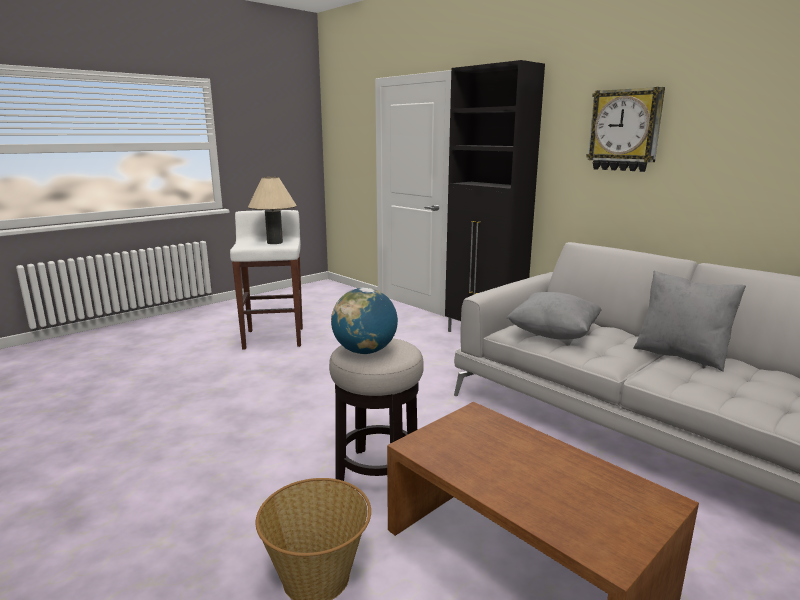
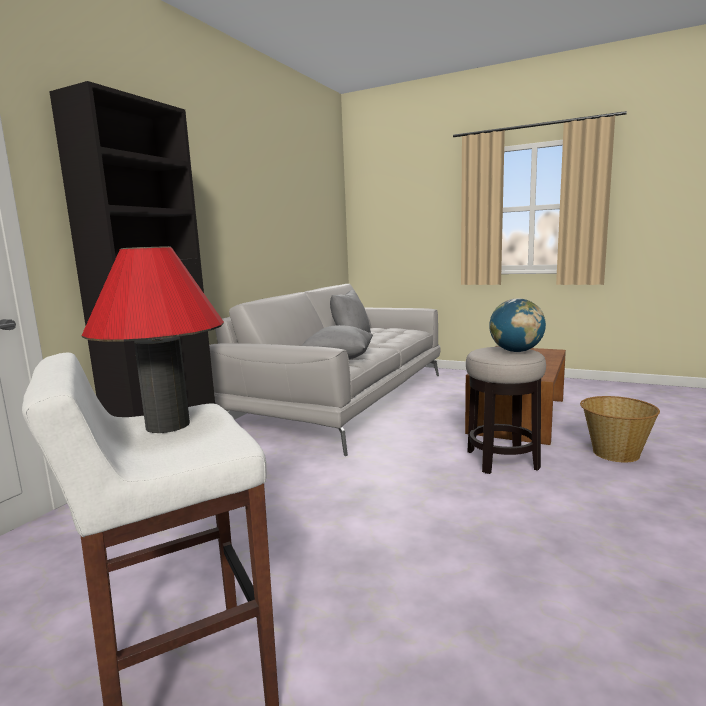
camera: 110 degrees left, 5 degrees down
beige table lamp [248,177,297,244] -> red table lamp [82,246,224,433]
wall clock [586,87,665,172] -> none

